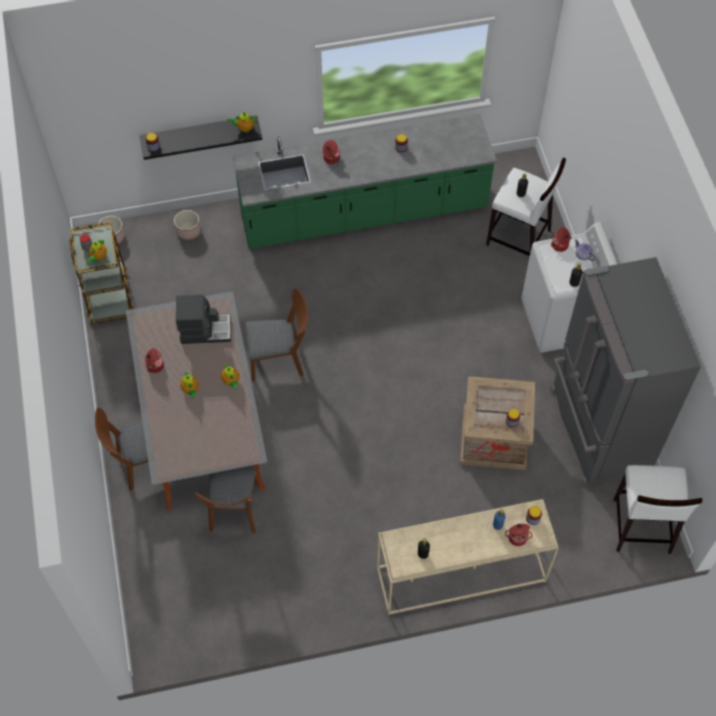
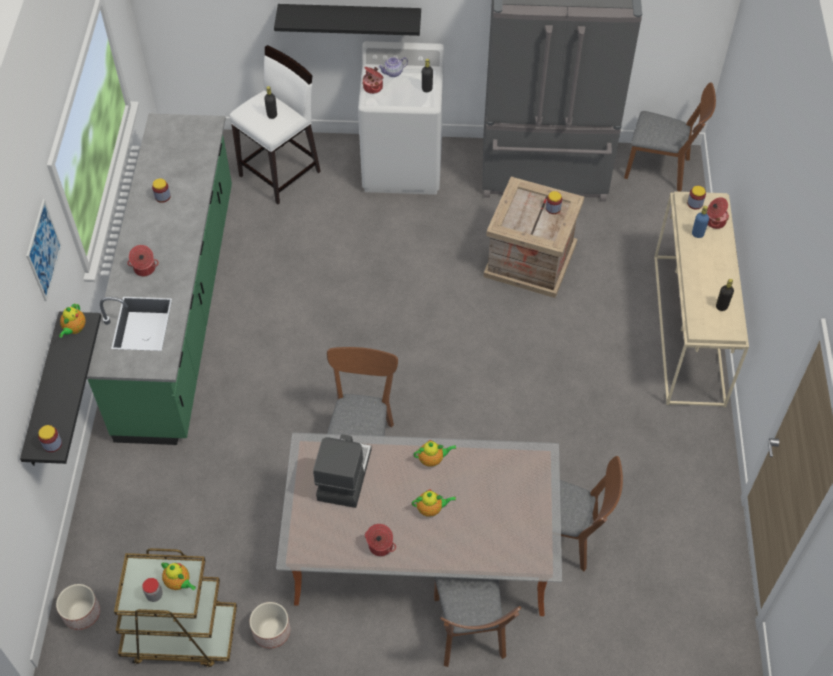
camera: 75 degrees left, 5 degrees down
planter [174,210,201,240] -> planter moved to [250,602,290,648]
white stool [613,465,702,554] -> brown chair [624,83,716,192]
none -> picture [26,199,62,301]
none -> black shelf [274,4,421,36]

